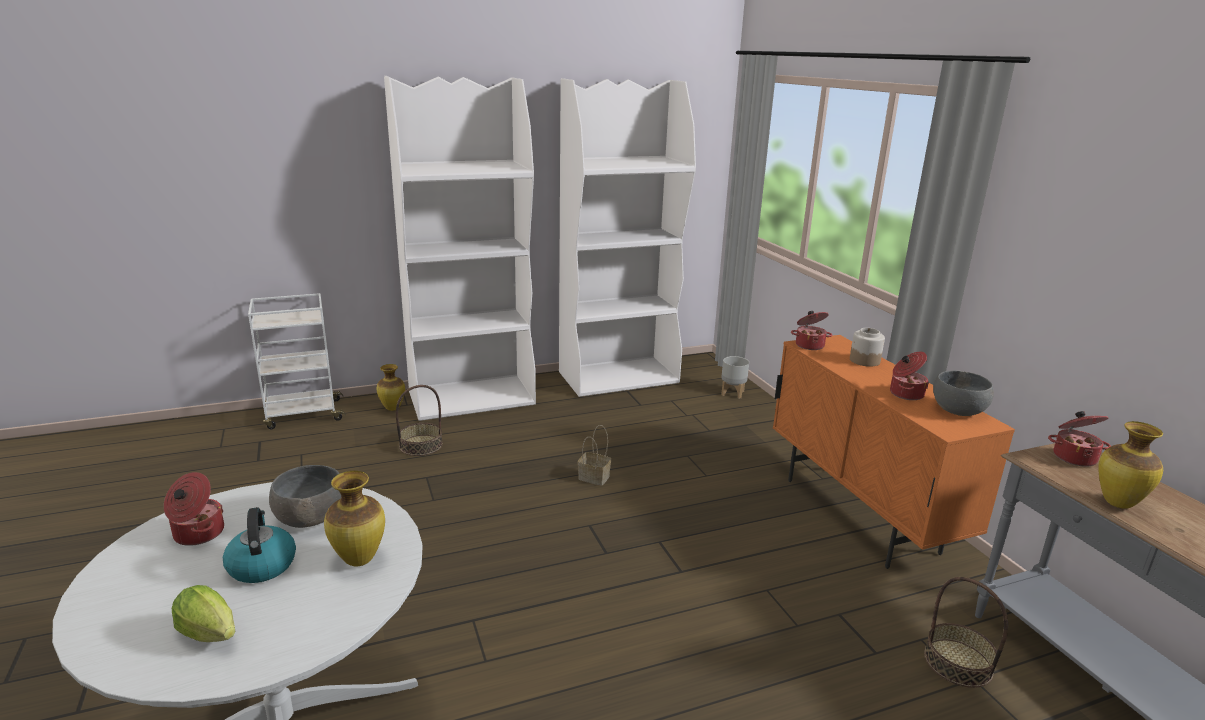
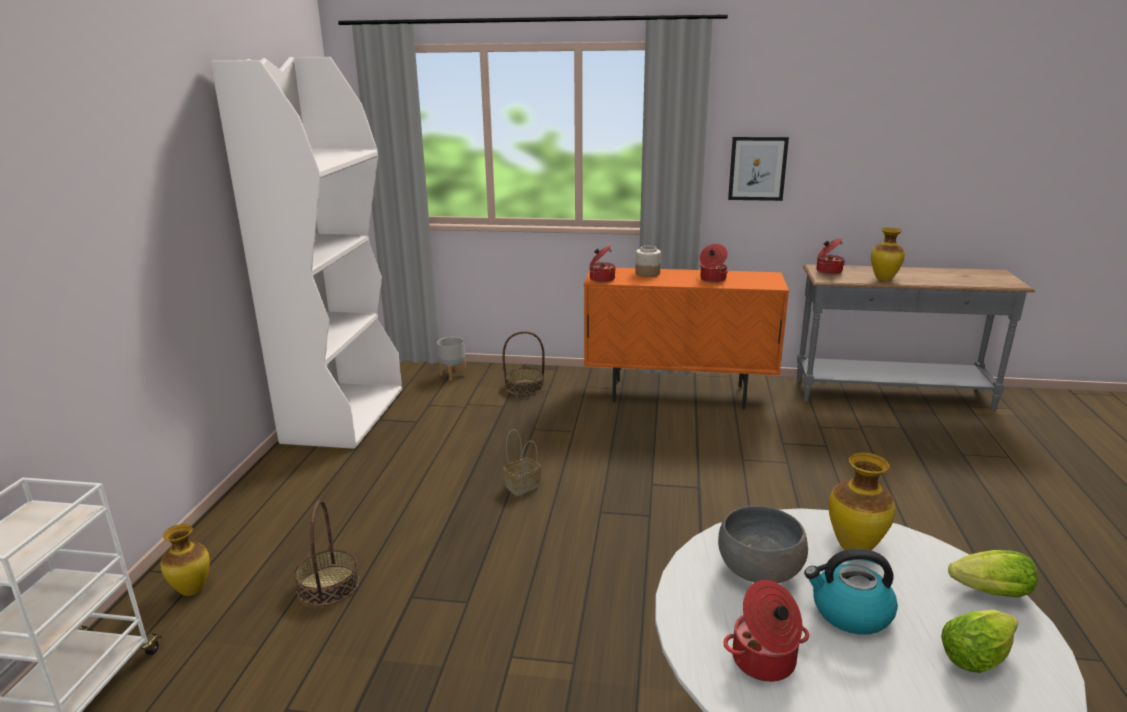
camera: 60 degrees left, 0 degrees up
white bookcase [384,76,536,421] -> none
basket [924,577,1008,688] -> basket moved to [502,331,545,395]
grey bowl [933,370,994,416] -> none
none -> picture [728,137,789,201]
none -> lettuce [948,550,1038,598]

